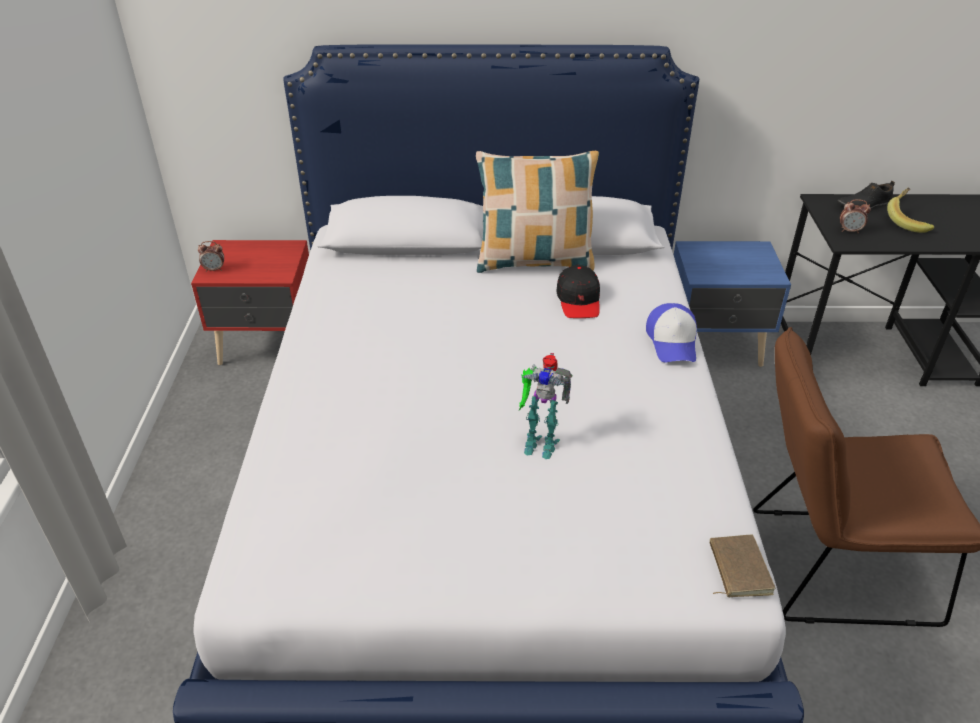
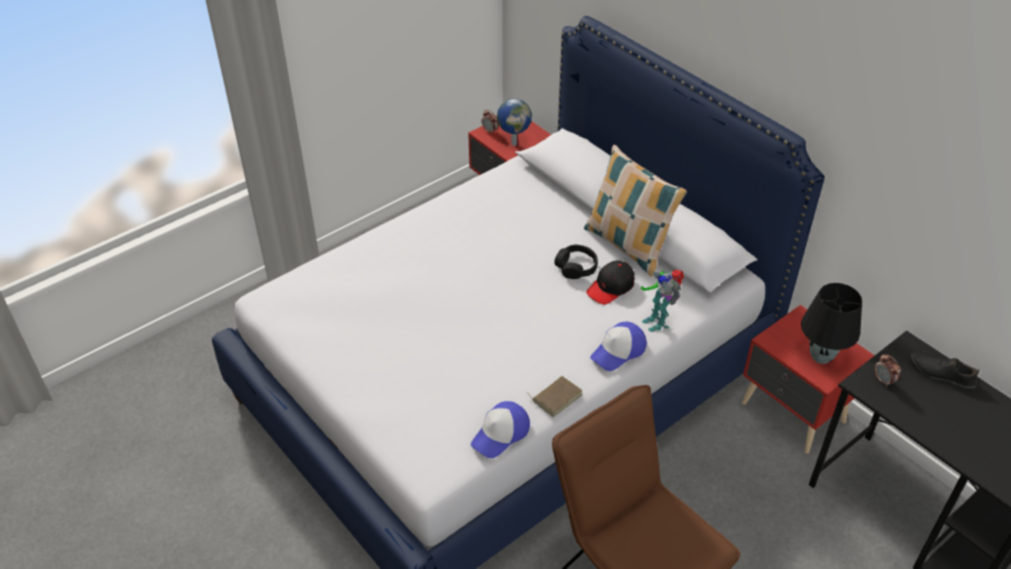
camera: 50 degrees right, 5 degrees up
toy robot [519,353,573,459] -> toy robot moved to [641,270,684,332]
blue nightstand [674,241,791,367] -> red nightstand [742,305,875,454]
brown book [710,535,775,597] -> brown book moved to [527,376,582,417]
banana [887,187,934,233] -> none
none -> cap [471,401,530,458]
none -> globe [497,99,532,146]
none -> black headphones [554,244,598,279]
none -> black table lamp [801,283,862,364]

